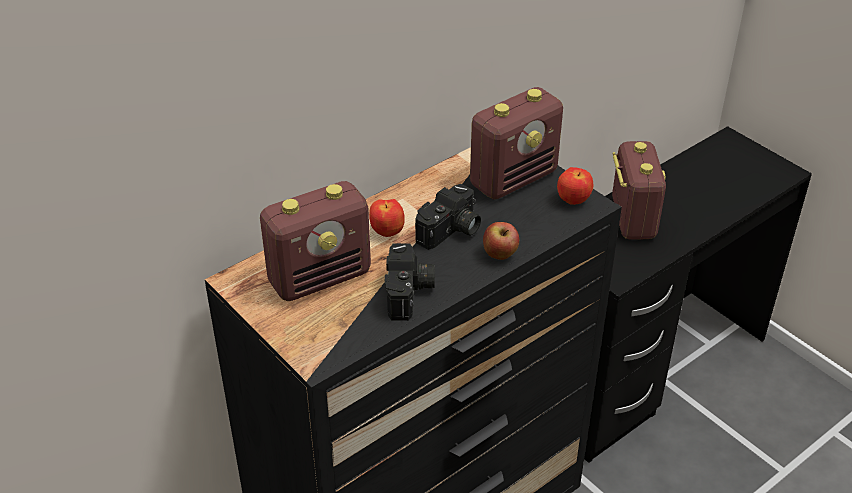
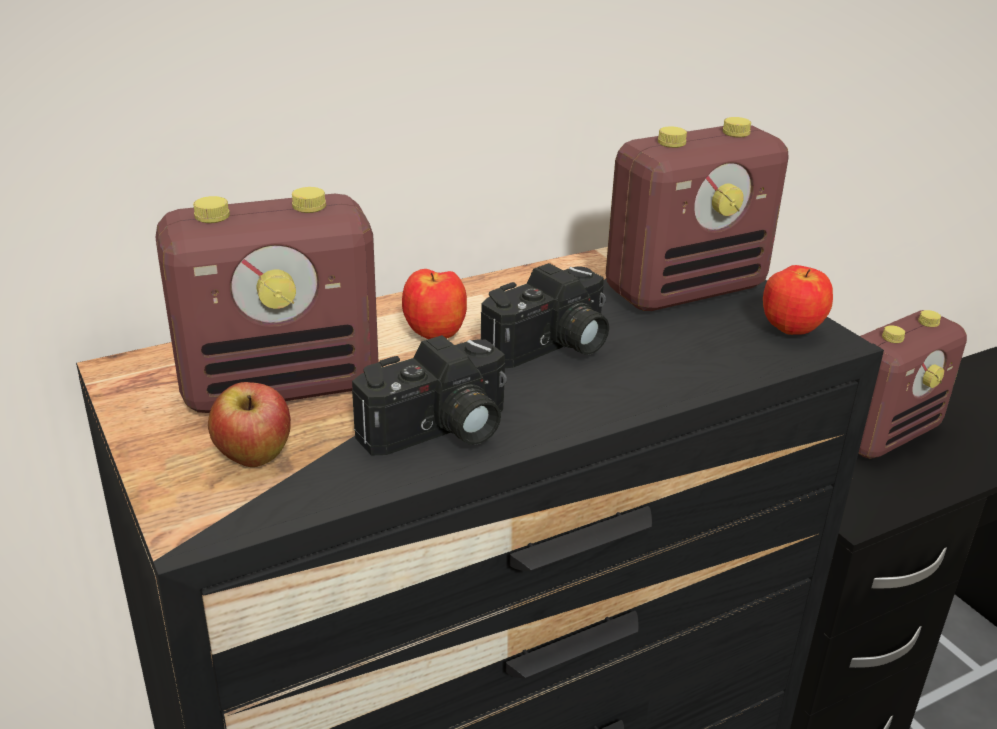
camera: 10 degrees right, 10 degrees down
camera [385,243,435,321] -> camera turned 45 degrees clockwise [352,335,507,455]
apple [483,222,519,260] -> apple moved to [208,382,291,467]
radio [612,141,666,240] -> radio turned 45 degrees clockwise [858,310,967,459]

